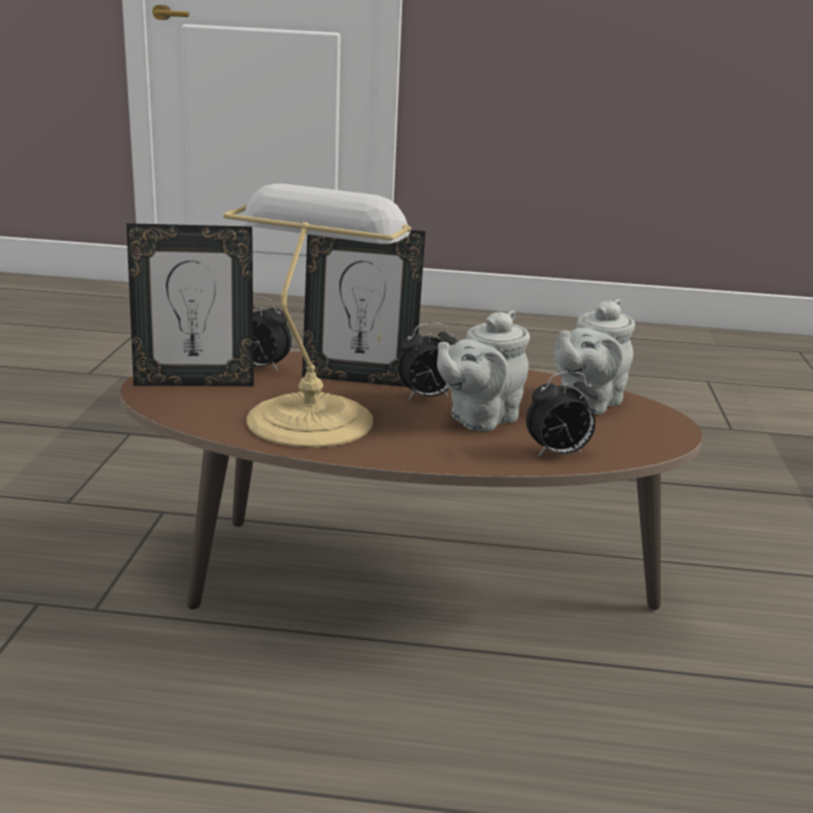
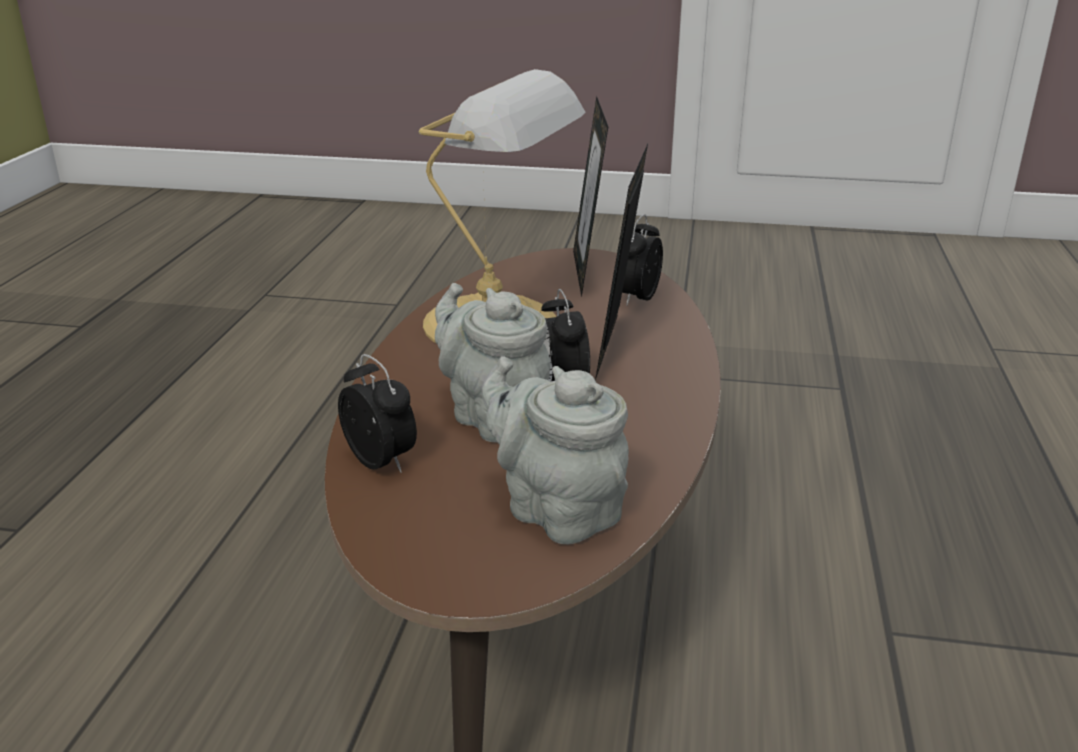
camera: 95 degrees right, 5 degrees up
alarm clock [526,372,598,457] -> alarm clock turned 150 degrees clockwise [338,354,417,473]

